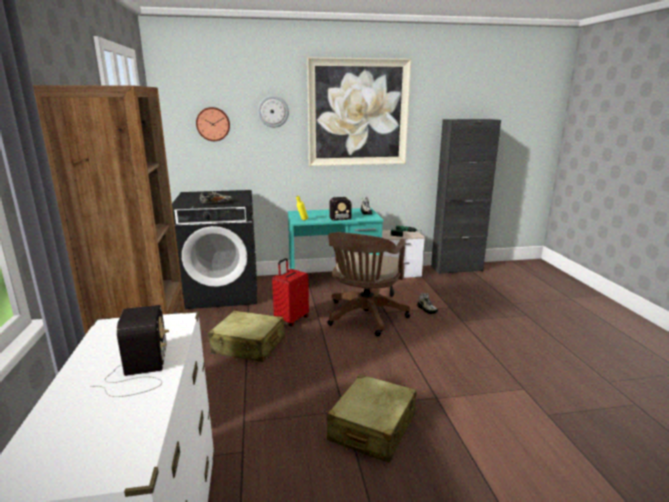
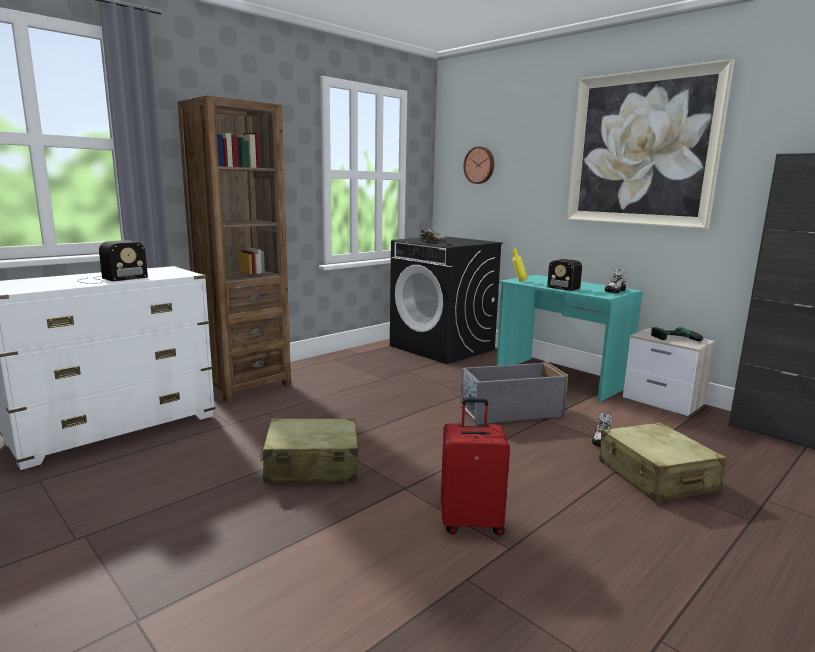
camera: 55 degrees right, 5 degrees down
beige suitcase [208,311,285,362] -> beige suitcase moved to [599,422,726,502]
wall clock [258,95,289,128] -> none
red suitcase [272,258,309,326] -> red suitcase moved to [441,398,510,536]
brown office chair [327,232,411,337] -> grey storage box [460,361,568,424]

